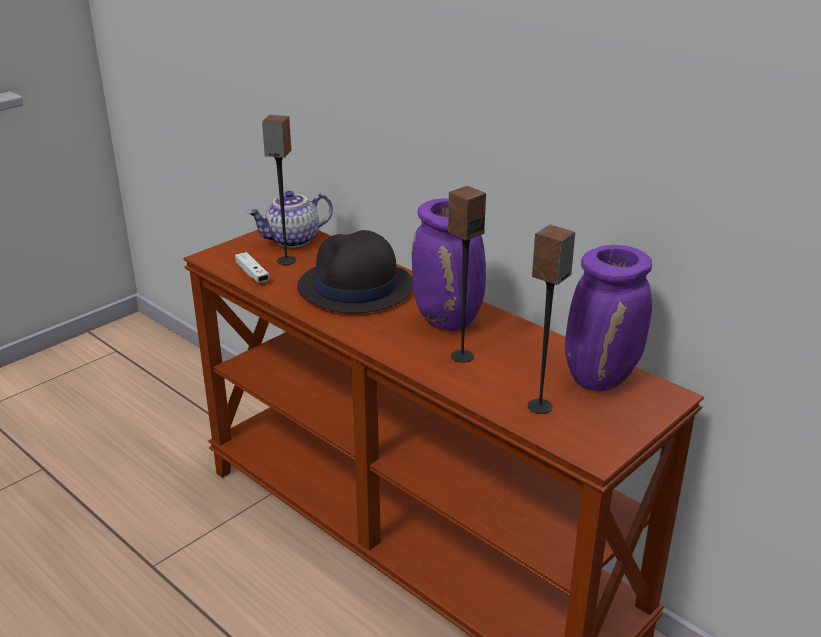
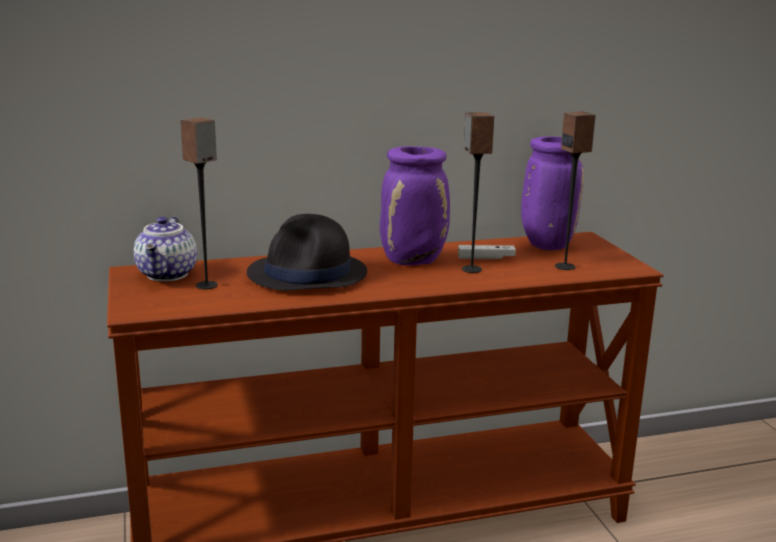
camera: 60 degrees left, 10 degrees down
white game controller [235,252,270,283] -> white game controller moved to [458,245,516,259]

